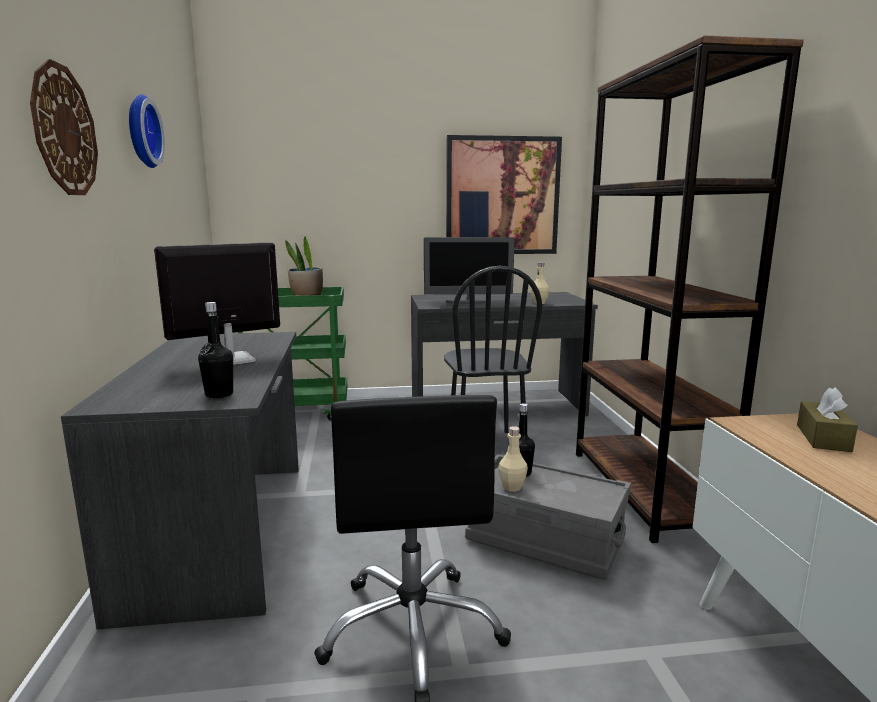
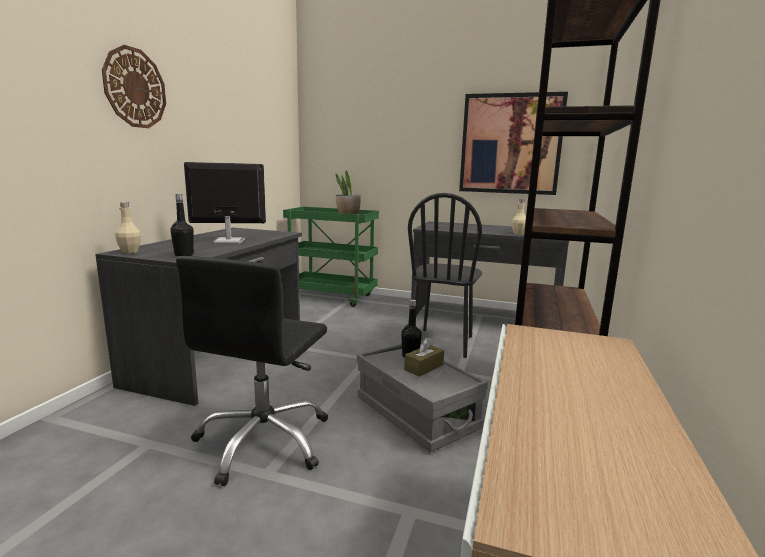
camera: 25 degrees right, 0 degrees up
wall clock [129,94,165,168] -> none
monitor [424,237,515,304] -> none
beige bottle [498,426,528,492] -> beige bottle moved to [115,202,141,253]
brown tissue box [797,387,858,452] -> brown tissue box moved to [404,337,444,377]

